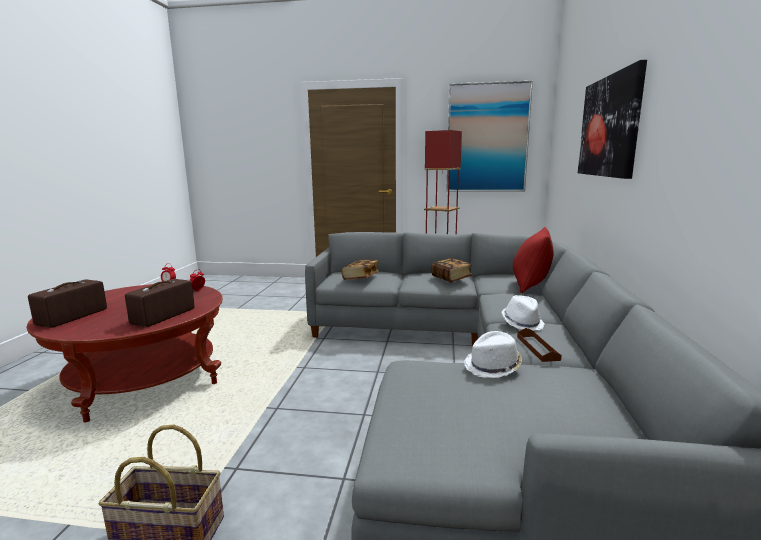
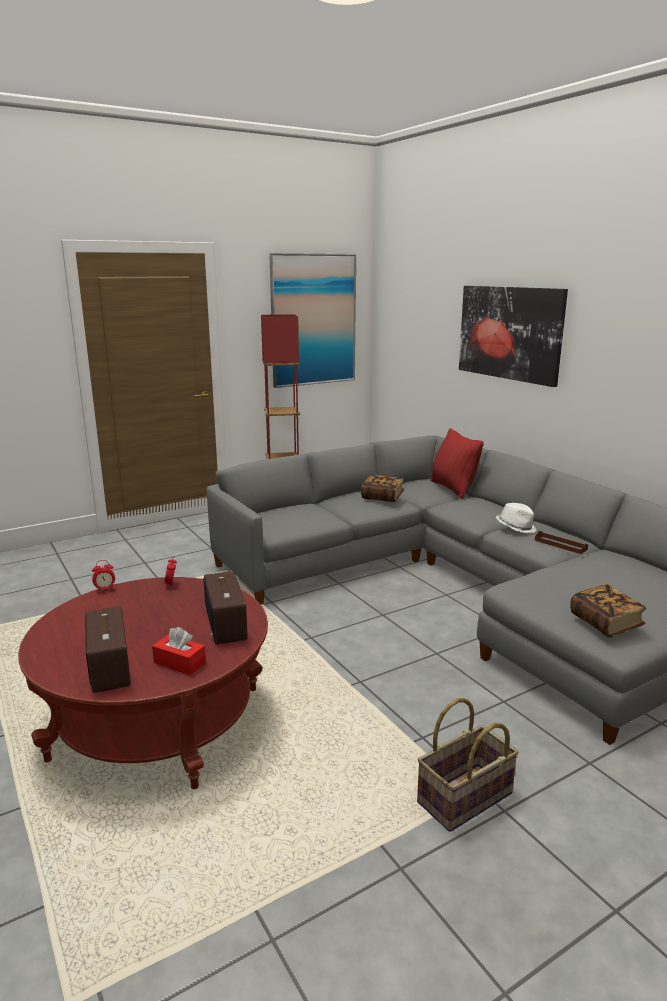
camera: 40 degrees left, 5 degrees up
book [342,260,379,280] -> book moved to [570,584,646,638]
white hat [464,331,522,378] -> none
none -> red tissue box [152,627,206,675]

